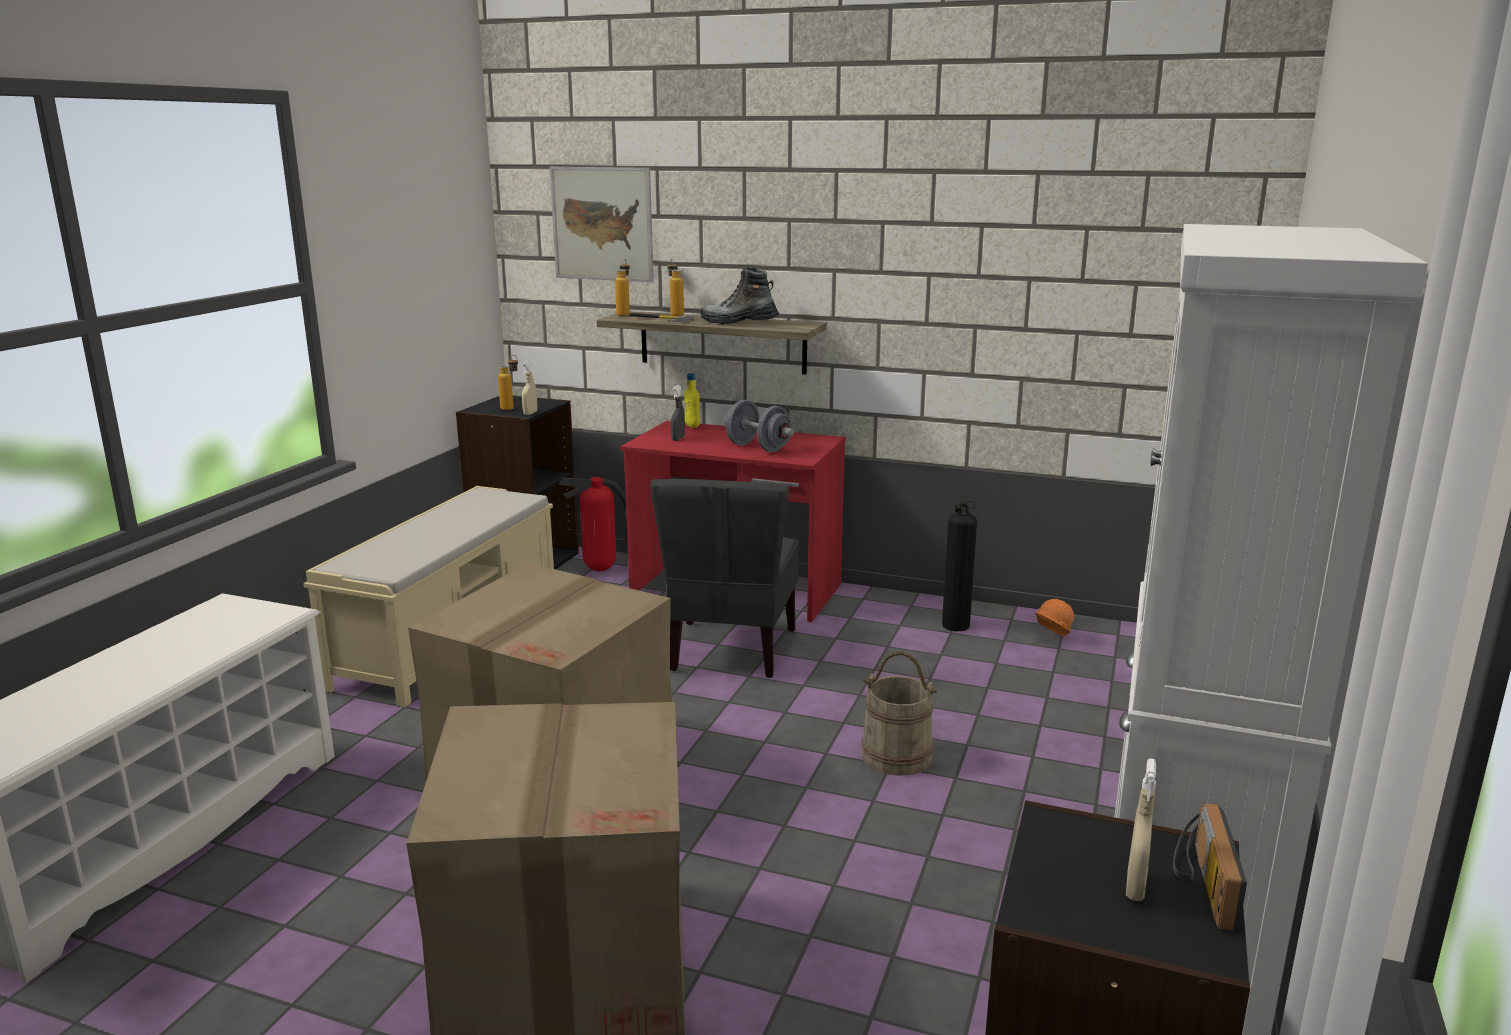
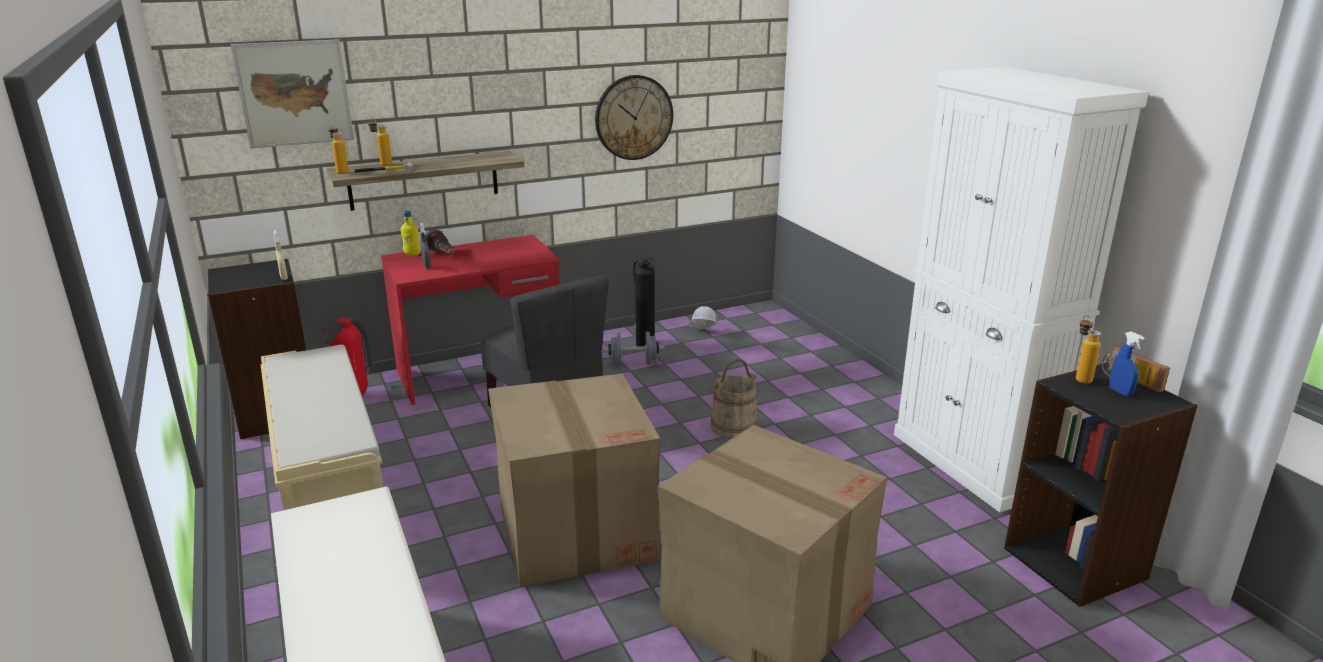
camera: 45 degrees left, 5 degrees up
bottle [498,355,518,410] -> bottle moved to [1076,315,1101,384]
boot [701,267,779,325] -> none
grey dumbbell [724,400,794,452] -> grey dumbbell moved to [603,332,665,366]
orange hard hat [1035,599,1074,637] -> white hard hat [689,306,717,329]
beige spray bottle [1126,759,1156,901] -> blue spray bottle [1109,331,1145,396]
none -> flashlight [425,229,455,255]
none -> wall clock [595,75,673,160]

